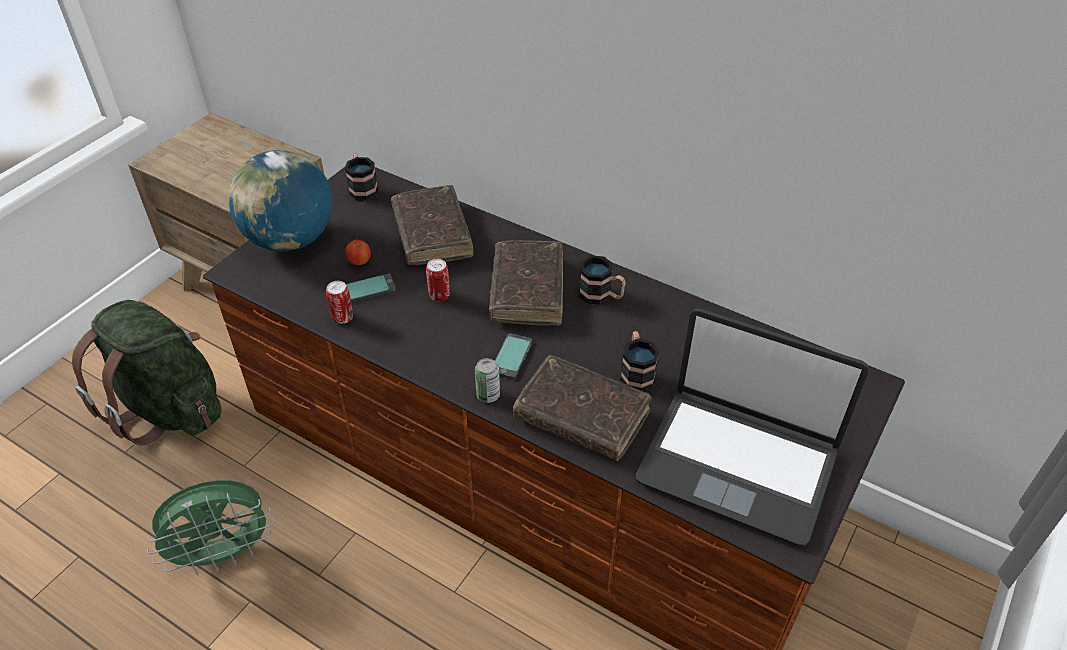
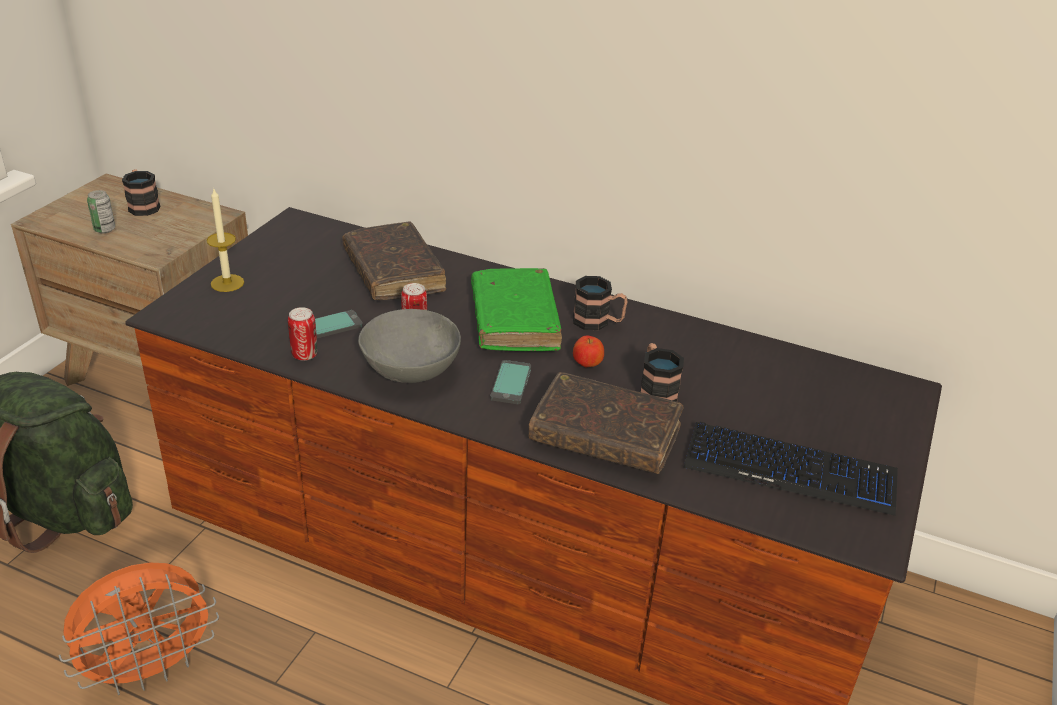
camera: 10 degrees left, 10 degrees down
green fan [147,480,274,575] -> orange fan [58,563,219,695]
globe [228,150,333,251] -> candle [207,187,244,292]
mug [345,154,378,201] -> mug moved to [122,169,160,216]
apple [345,240,371,265] -> apple moved to [573,336,604,367]
can [475,358,500,403] -> can moved to [87,190,115,233]
brown book [489,240,563,326] -> green book [471,268,562,351]
laptop [636,309,869,547] -> keyboard [684,422,898,516]
none -> grey bowl [358,309,461,383]

